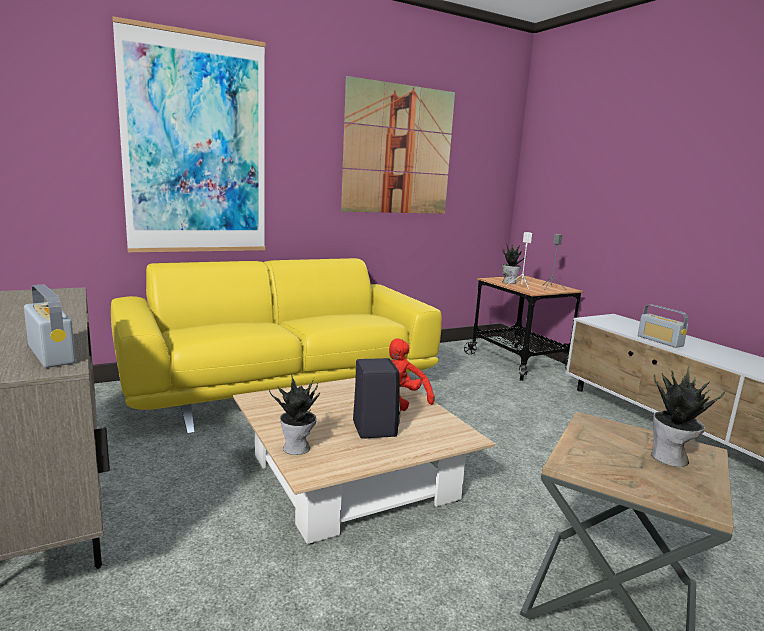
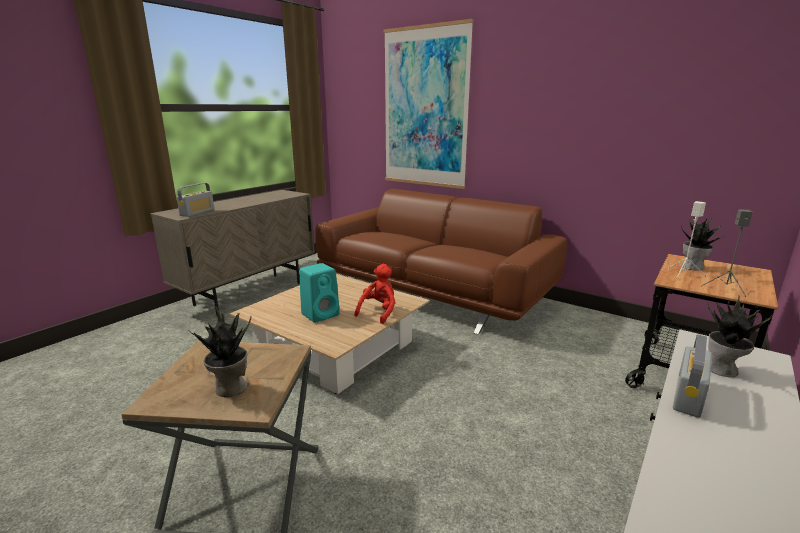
camera: 65 degrees right, 5 degrees up
yellow sofa [111,258,442,433] -> brown sofa [315,189,567,334]
potted plant [269,374,320,455] -> potted plant moved to [707,296,772,377]
picture [341,76,455,214] -> none
black speaker [353,358,400,439] -> turquoise speaker [299,263,340,323]

